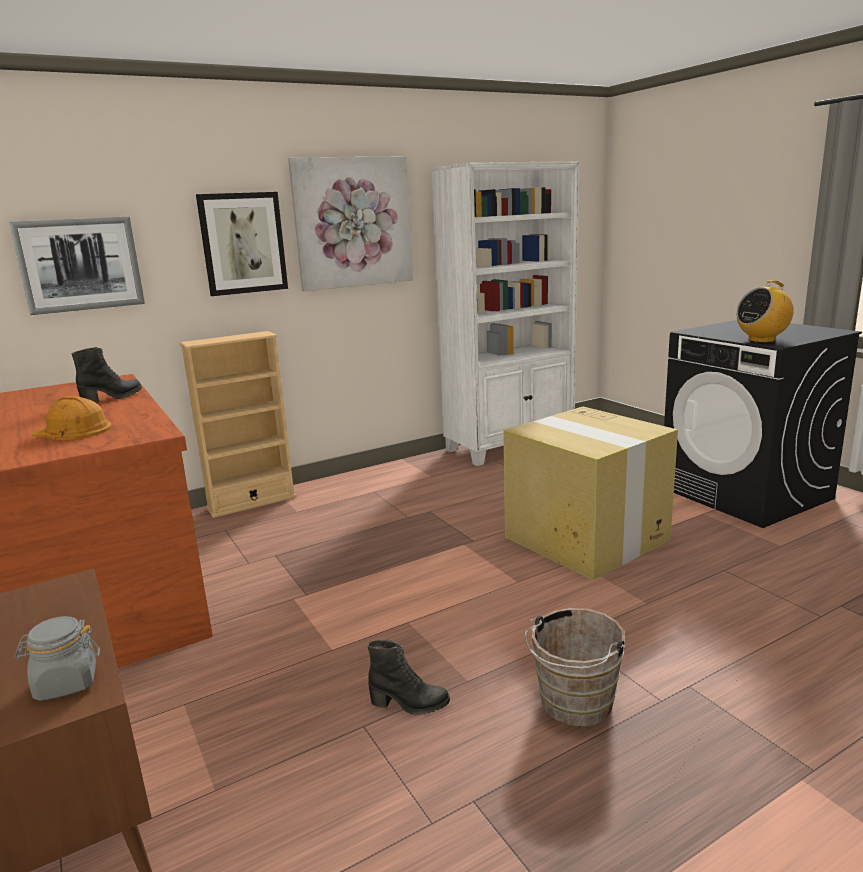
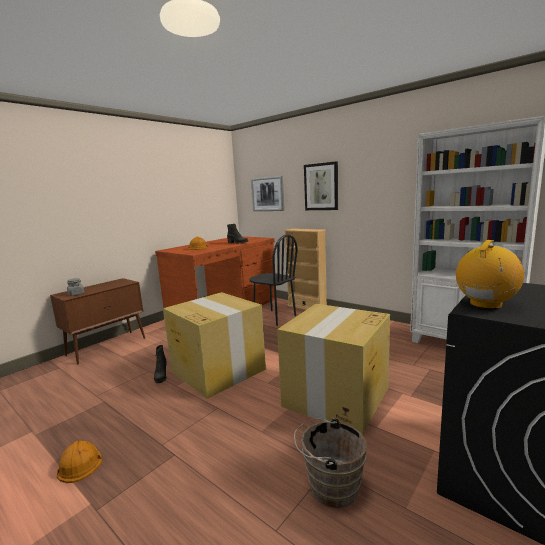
camera: 70 degrees right, 5 degrees down
picture [288,157,413,291] -> none
brown bucket [525,608,625,727] -> brown bucket moved to [294,417,367,508]
radio [736,280,794,343] -> radio turned 90 degrees clockwise [456,240,524,309]
none -> orange hard hat [57,440,102,483]
none -> cardboard box [163,292,266,399]
none -> black chair [249,234,298,326]

